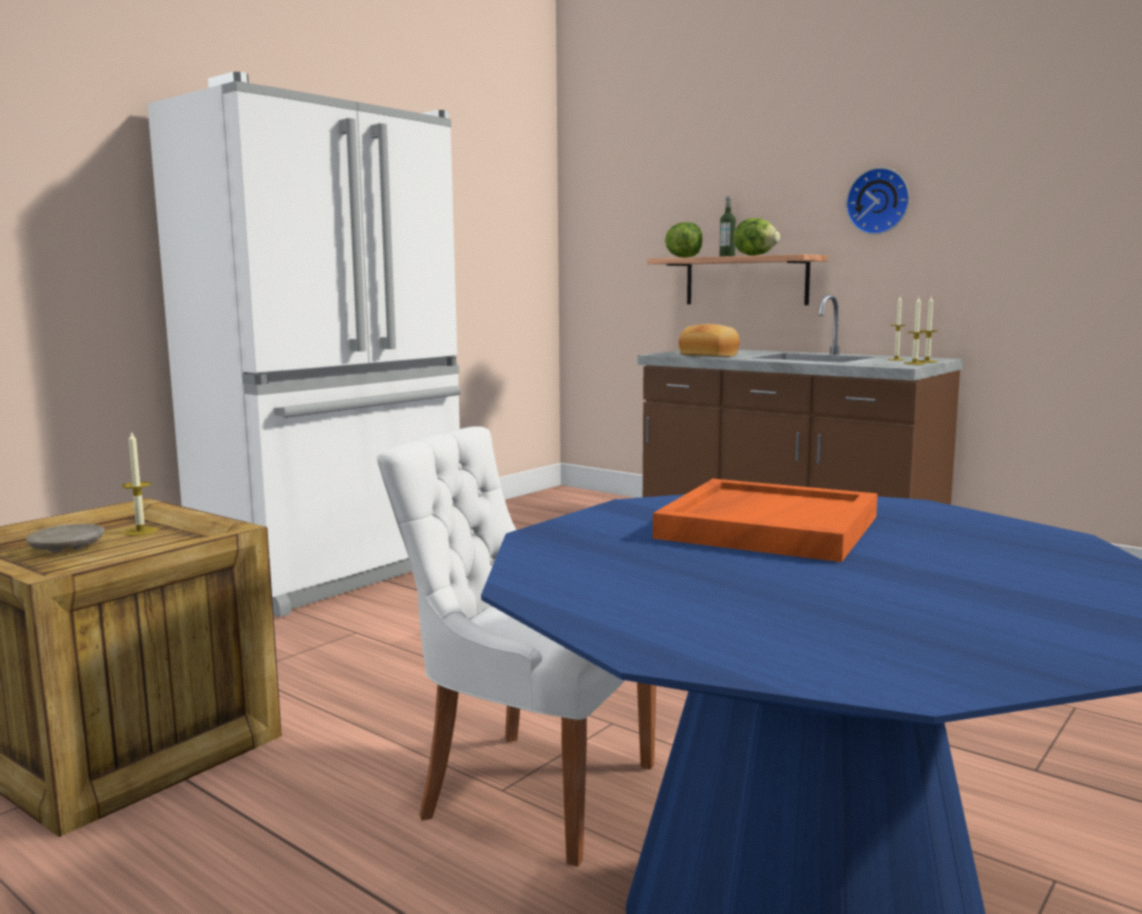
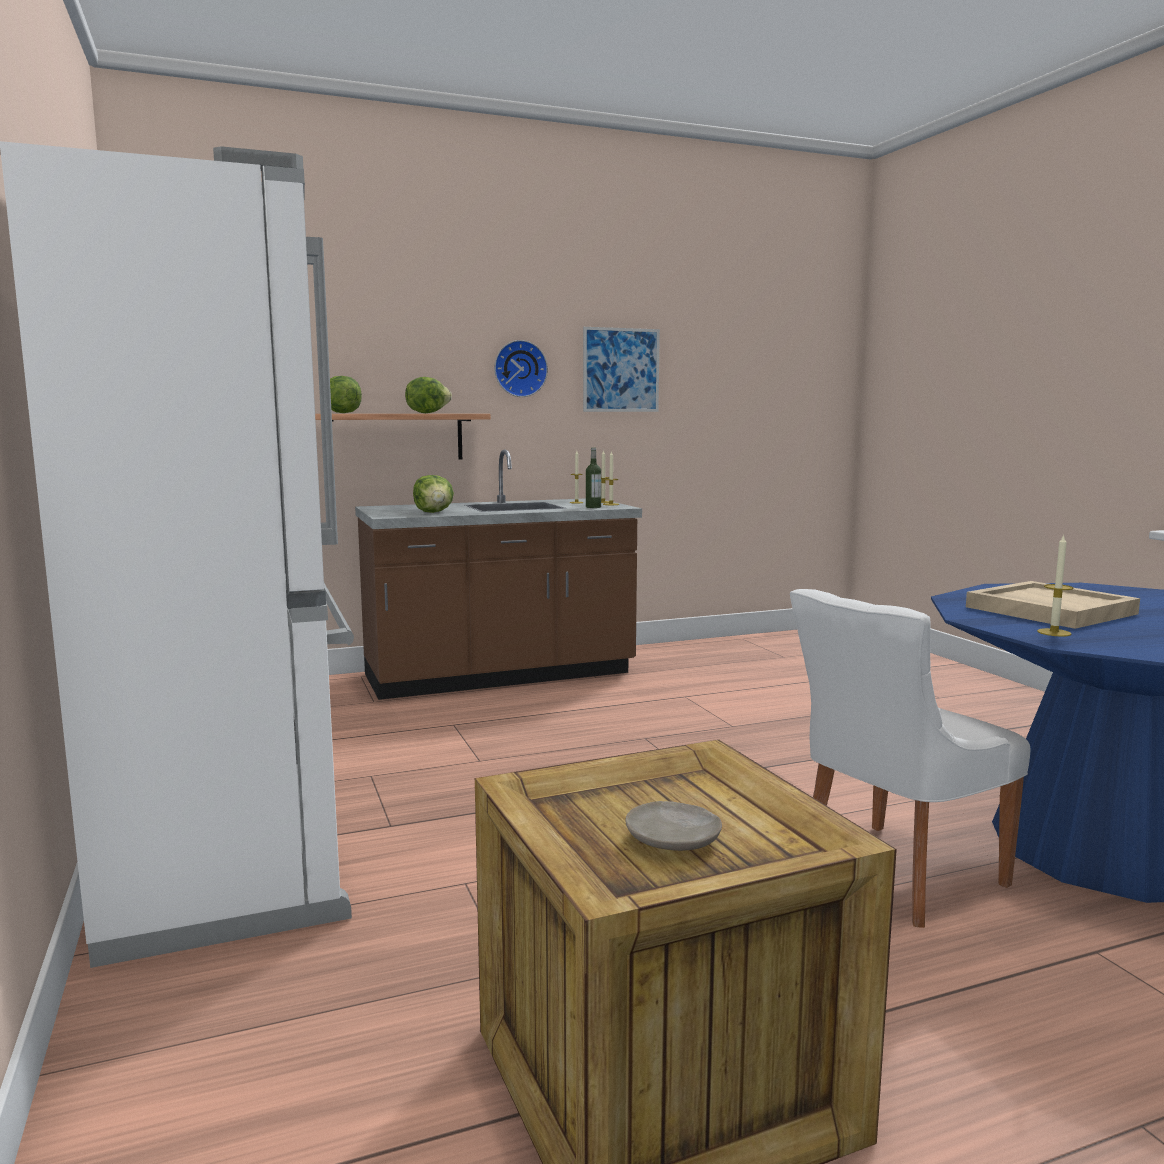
camera: 60 degrees left, 0 degrees up
candle [122,431,158,536] -> candle moved to [1037,534,1073,637]
orange tray [653,479,878,562] -> beige tray [966,581,1140,629]
bread [679,324,740,357] -> lettuce [413,475,454,513]
bottle [720,196,736,257] -> bottle moved to [586,448,601,508]
none -> picture [583,327,660,412]

